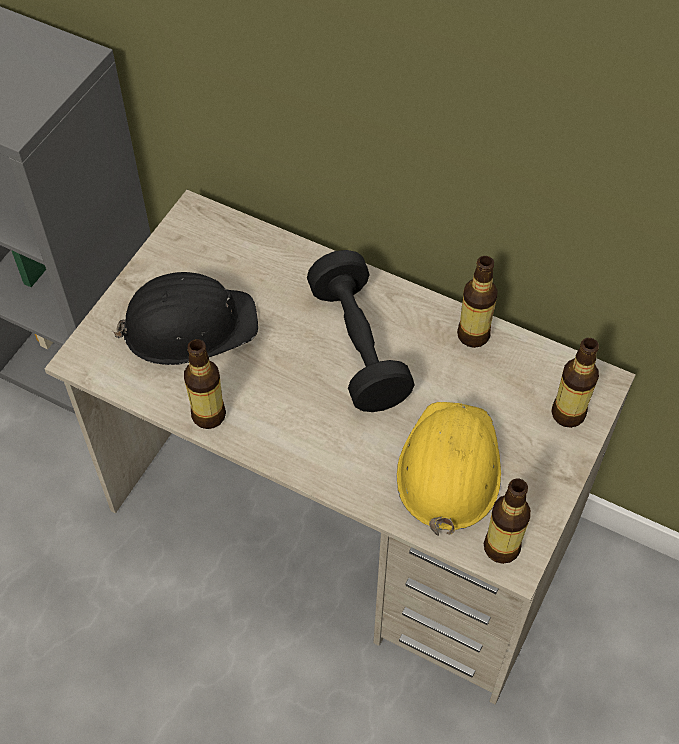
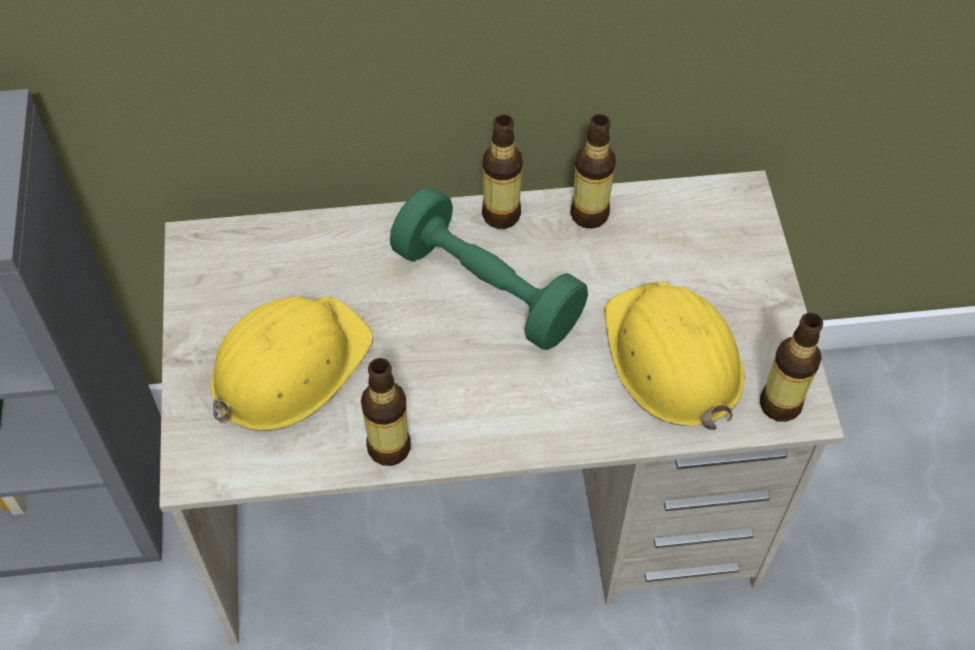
camera: 35 degrees left, 0 degrees up
black hard hat [113,272,258,365] -> yellow hard hat [211,296,374,431]
black dumbbell [307,250,415,412] -> green dumbbell [390,187,588,350]
bottle [551,338,599,428] -> bottle moved to [482,115,523,229]

